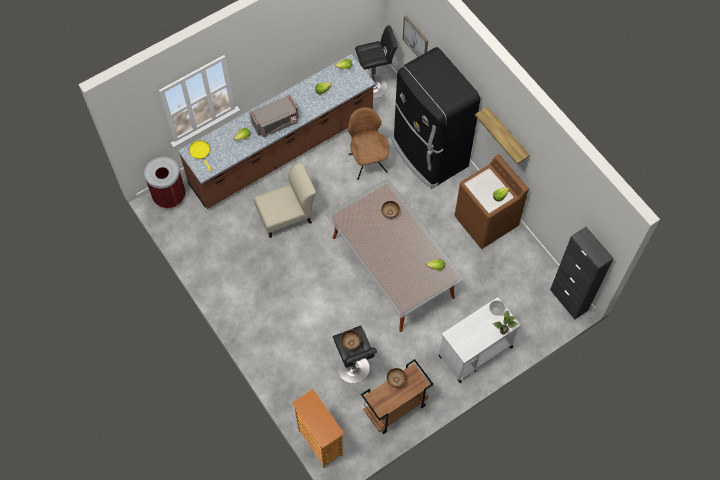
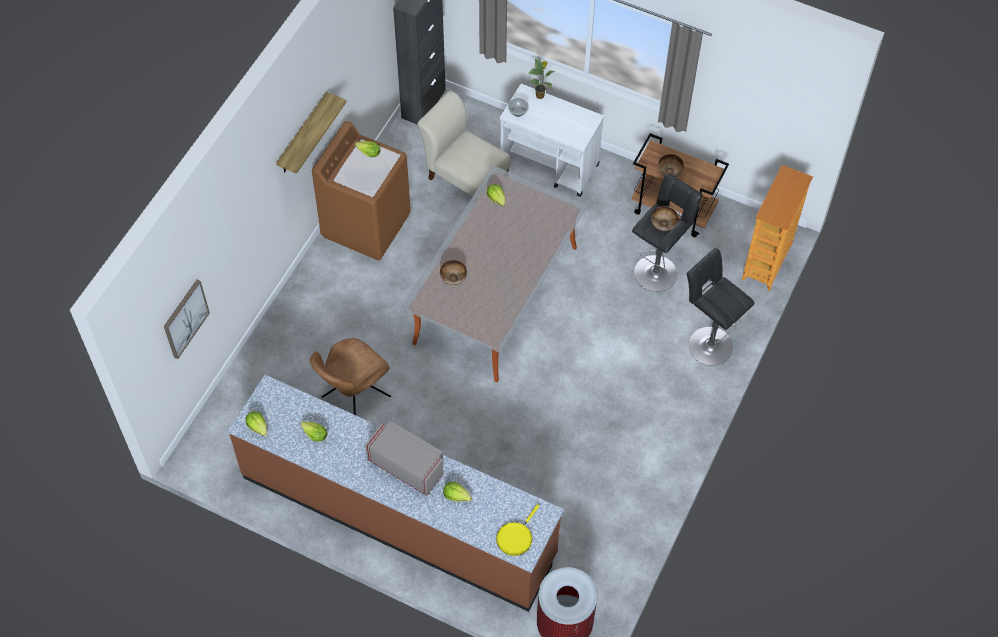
camera: 120 degrees left, 5 degrees down
beige chair [254,163,316,238] -> beige chair moved to [417,91,511,197]
black stool [355,25,398,99] -> black stool moved to [686,248,754,365]
black fridge [392,47,480,189] -> none

